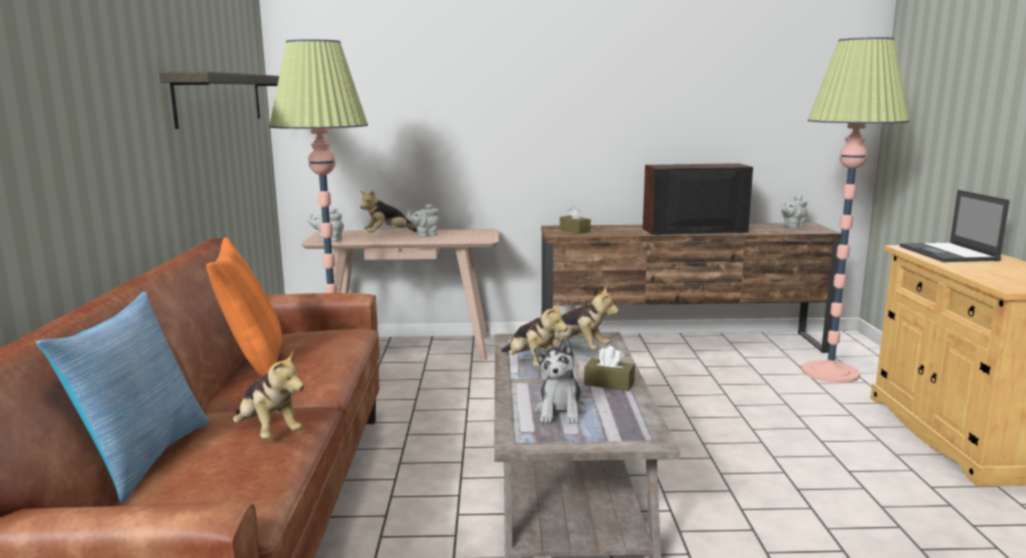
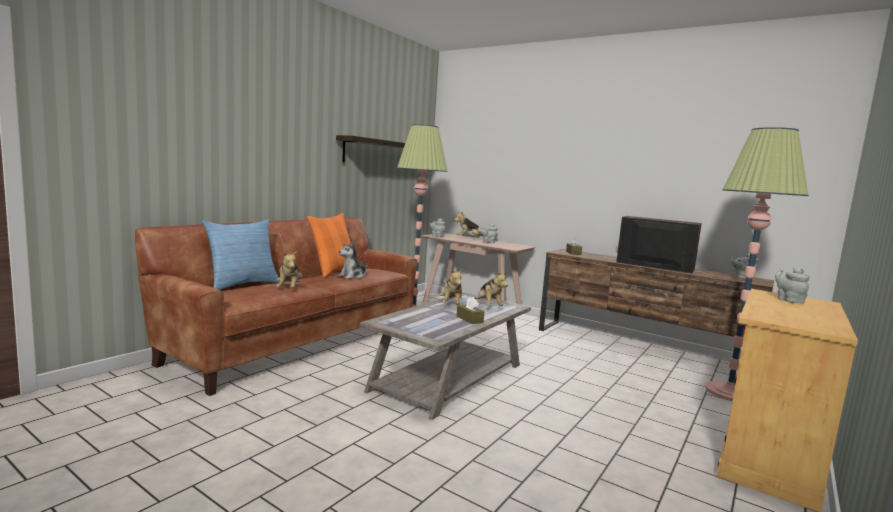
camera: 35 degrees right, 5 degrees down
plush toy [534,337,586,424] -> plush toy moved to [338,241,368,279]
laptop [900,190,1010,262] -> grey teapot [775,267,810,303]

